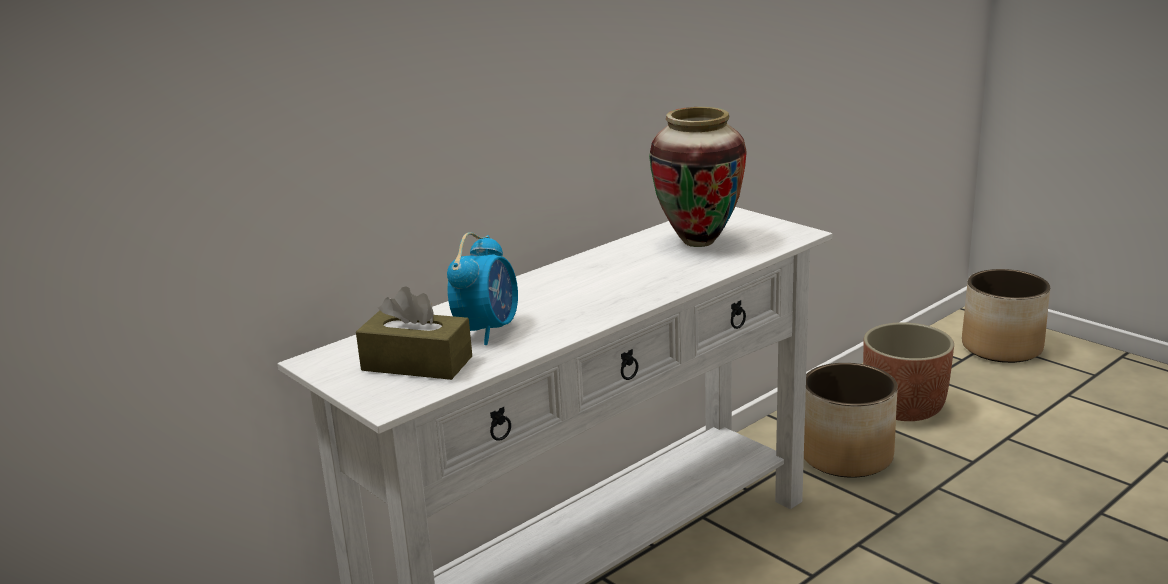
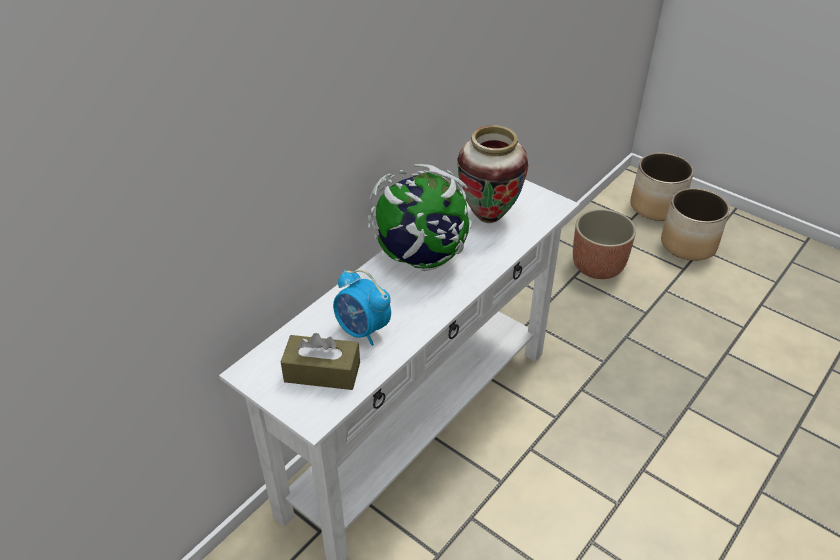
camera: 10 degrees left, 20 degrees up
alarm clock [447,232,518,345] -> alarm clock turned 120 degrees clockwise [333,270,391,346]
planter [804,363,898,478] -> planter moved to [661,188,730,261]
none -> globe [368,164,472,271]

